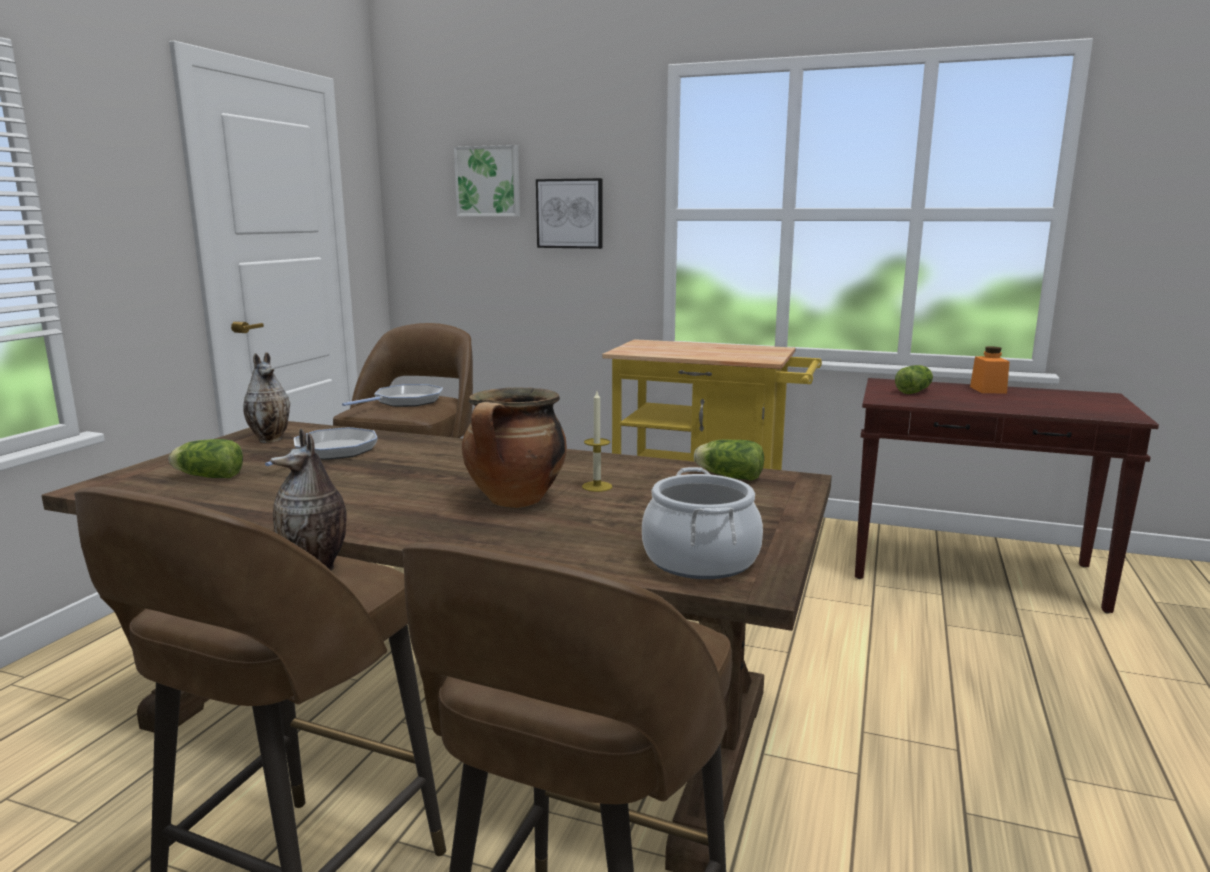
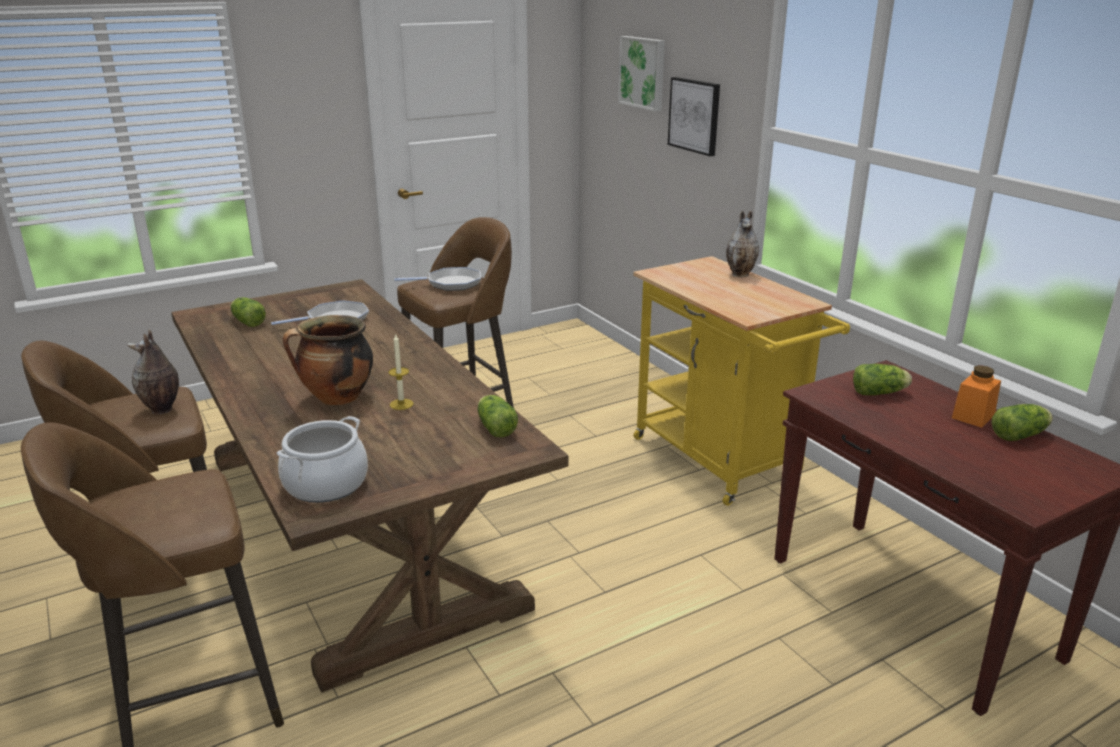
camera: 40 degrees right, 10 degrees up
vase [243,352,290,443] -> vase moved to [726,211,759,277]
none -> lettuce [992,404,1053,441]

